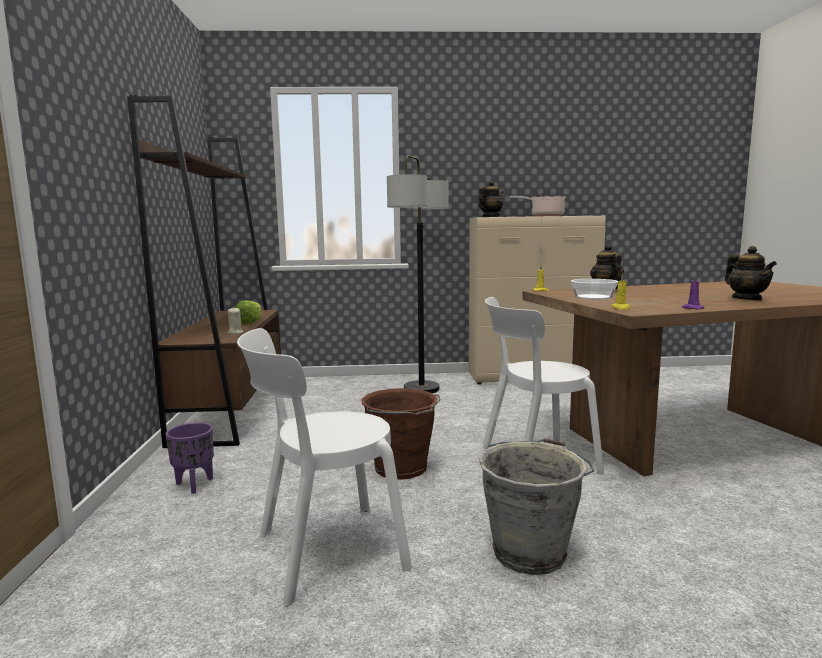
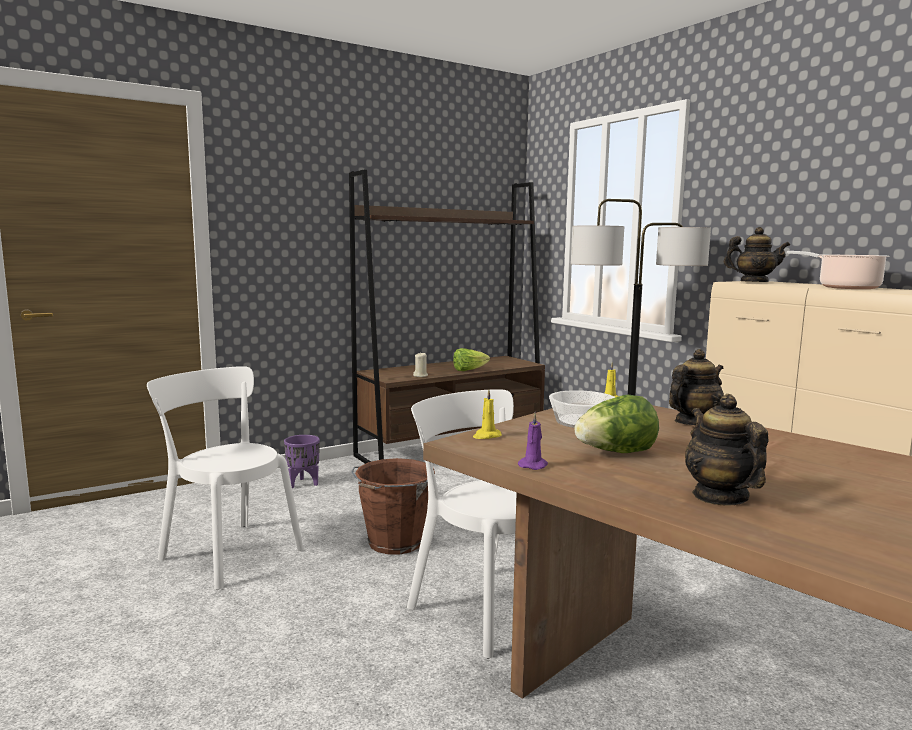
camera: 60 degrees right, 0 degrees up
grey bucket [479,438,594,575] -> none
teapot [725,246,777,300] -> teapot turned 120 degrees clockwise [685,394,769,505]
none -> lettuce [574,395,659,453]

